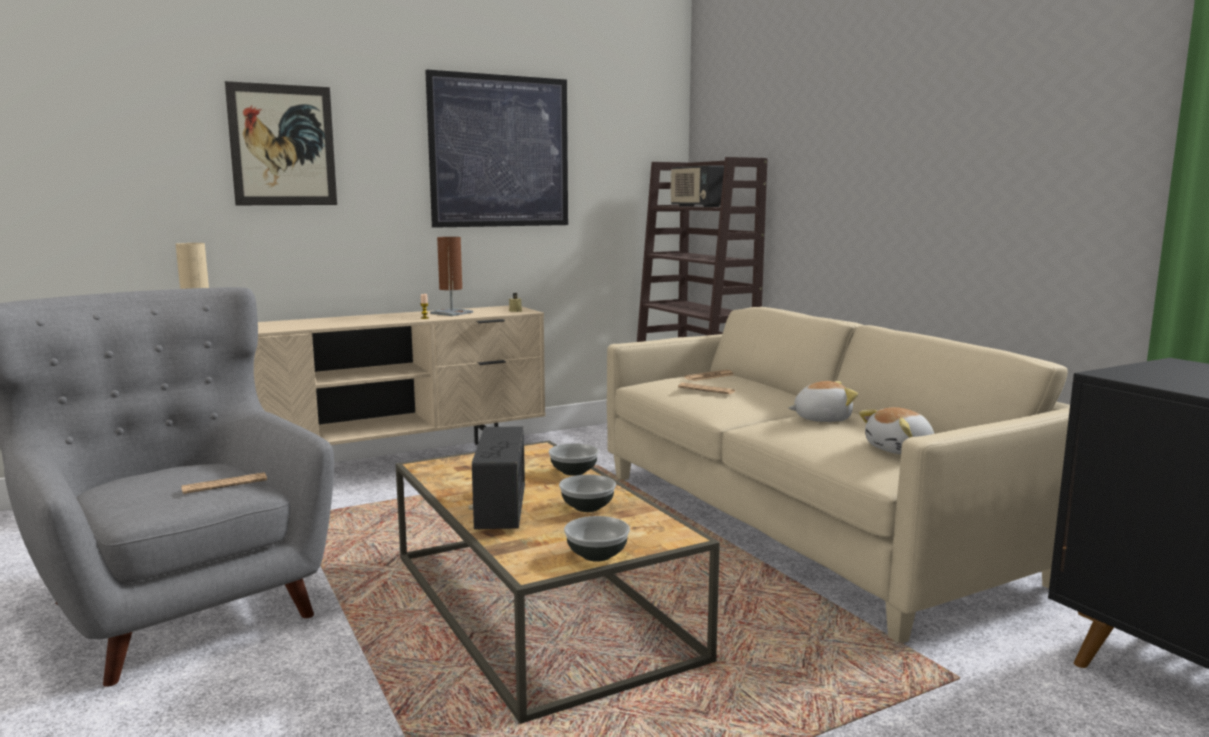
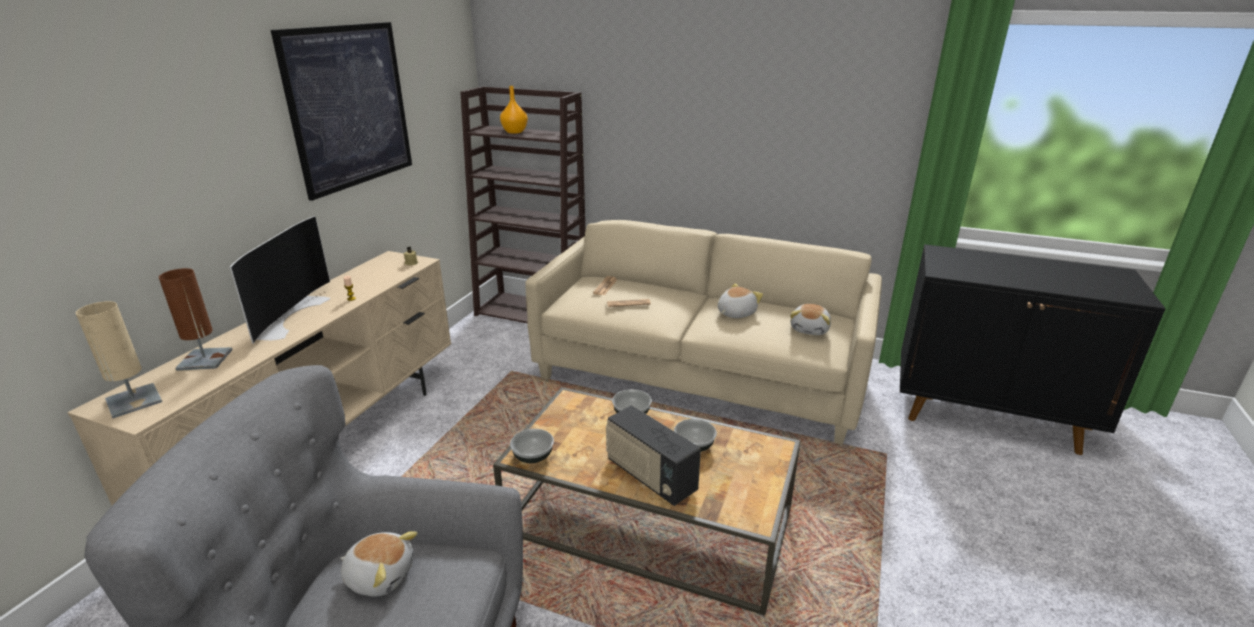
camera: 40 degrees left, 15 degrees up
newspaper [181,472,267,494] -> none
picture [225,81,337,205] -> none
brown table lamp [430,237,473,316] -> brown table lamp moved to [159,268,233,371]
bowl [564,516,630,562] -> bowl moved to [510,429,554,463]
radio [670,165,724,207] -> orange vase [500,86,528,134]
none -> television [230,216,330,344]
none -> plush toy [340,531,417,597]

